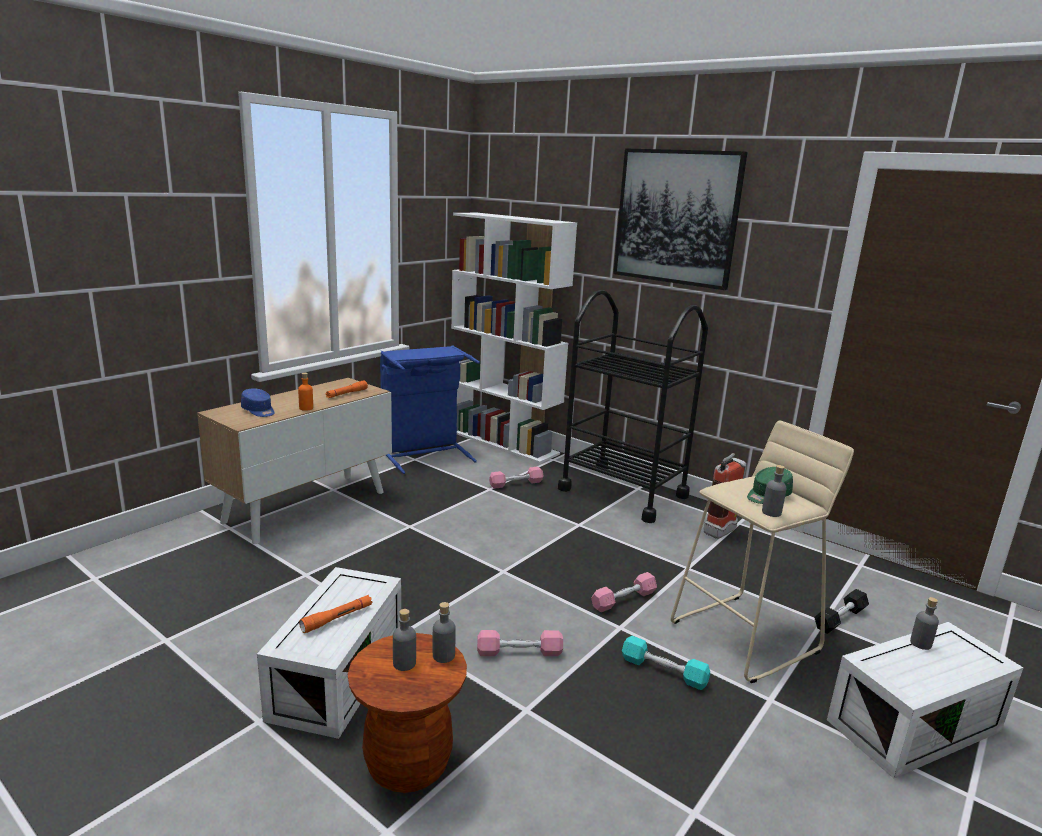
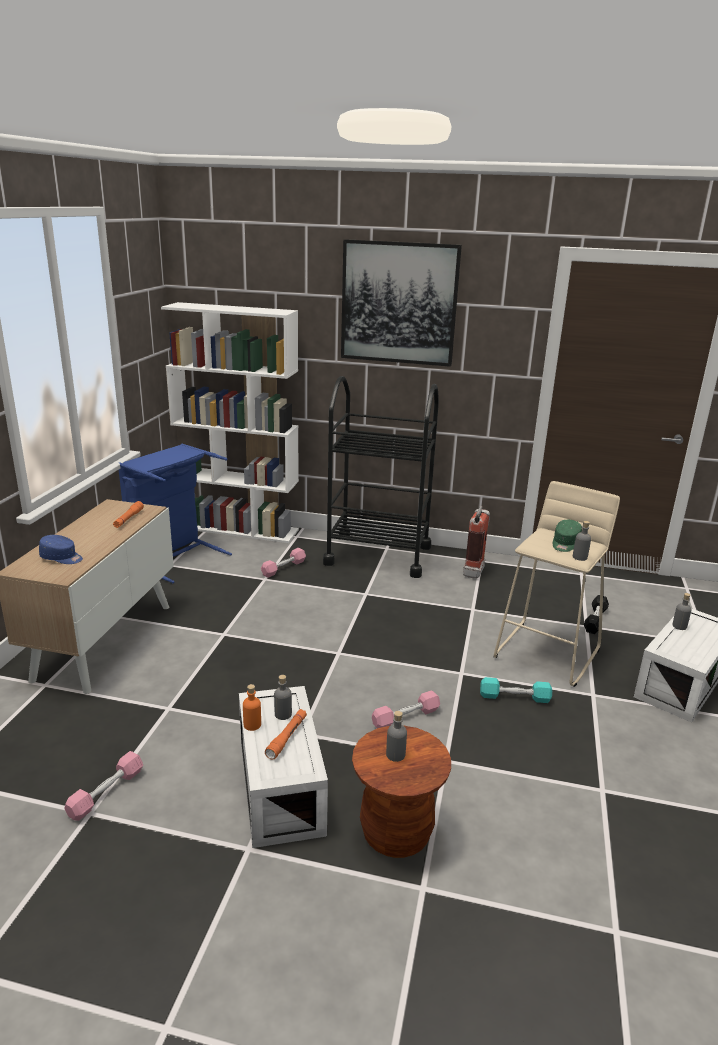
camera: 25 degrees left, 5 degrees up
orange bottle [298,373,313,411] -> orange bottle moved to [243,684,261,731]
grey bottle [433,602,456,663] -> grey bottle moved to [274,675,292,720]
pink dumbbell [591,572,657,612] -> pink dumbbell moved to [64,751,143,821]

